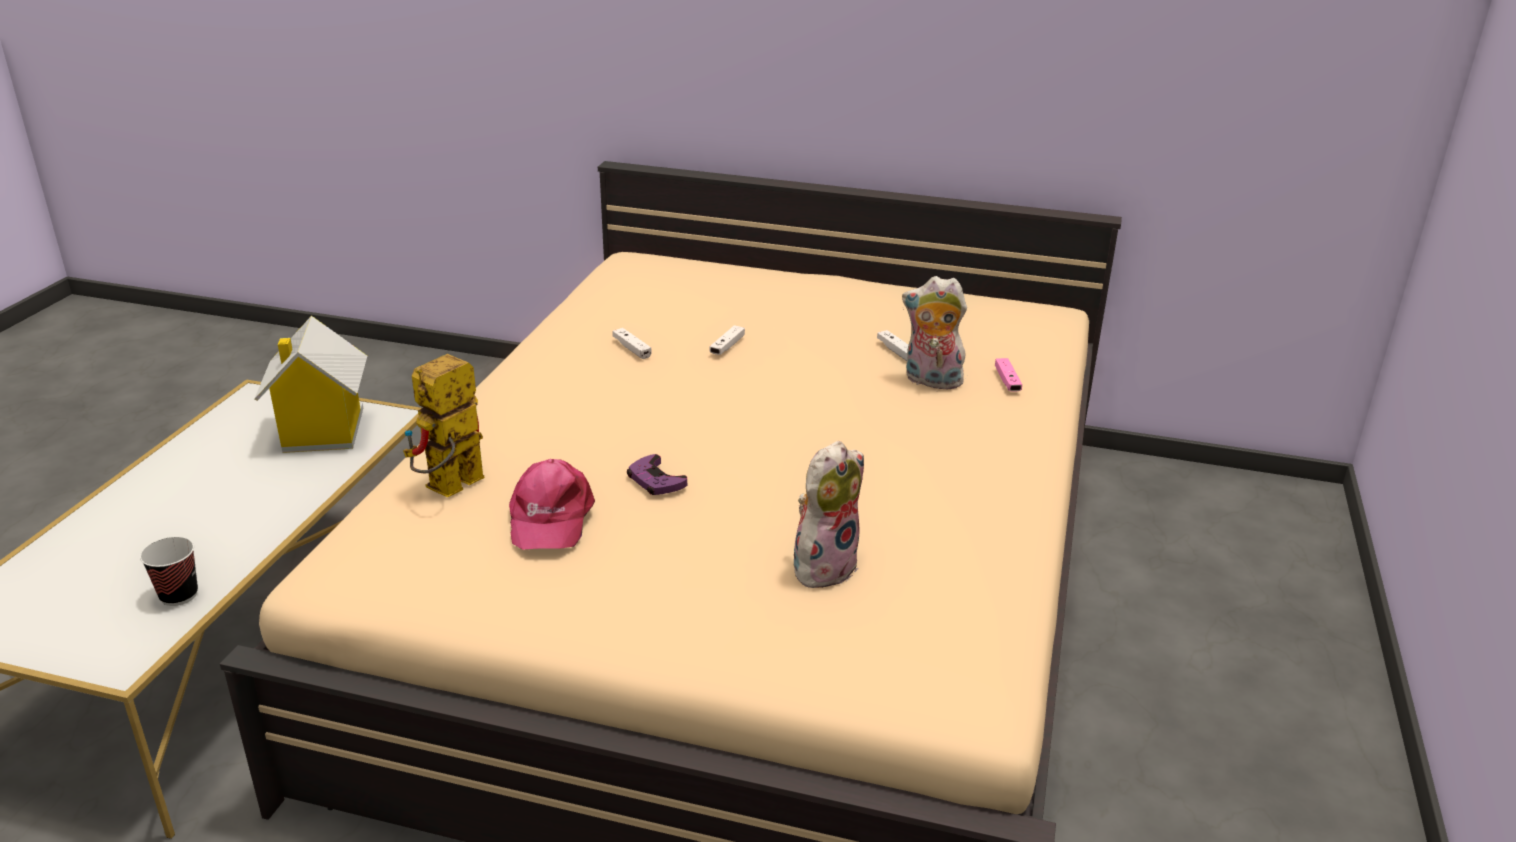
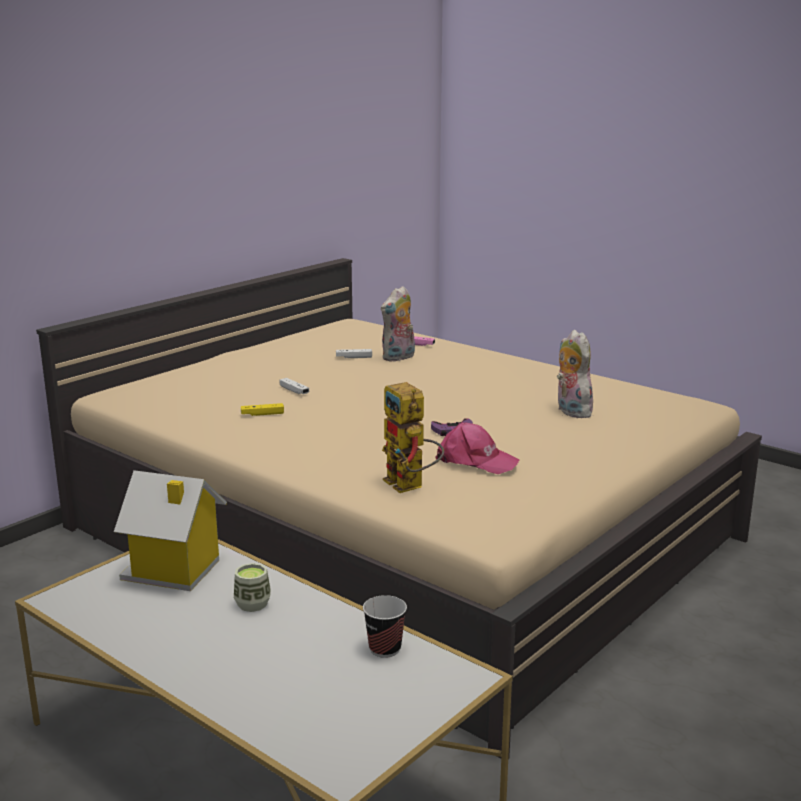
camera: 65 degrees left, 10 degrees down
white game controller [613,328,651,359] -> yellow game controller [241,403,284,416]
none -> cup [234,563,271,612]

